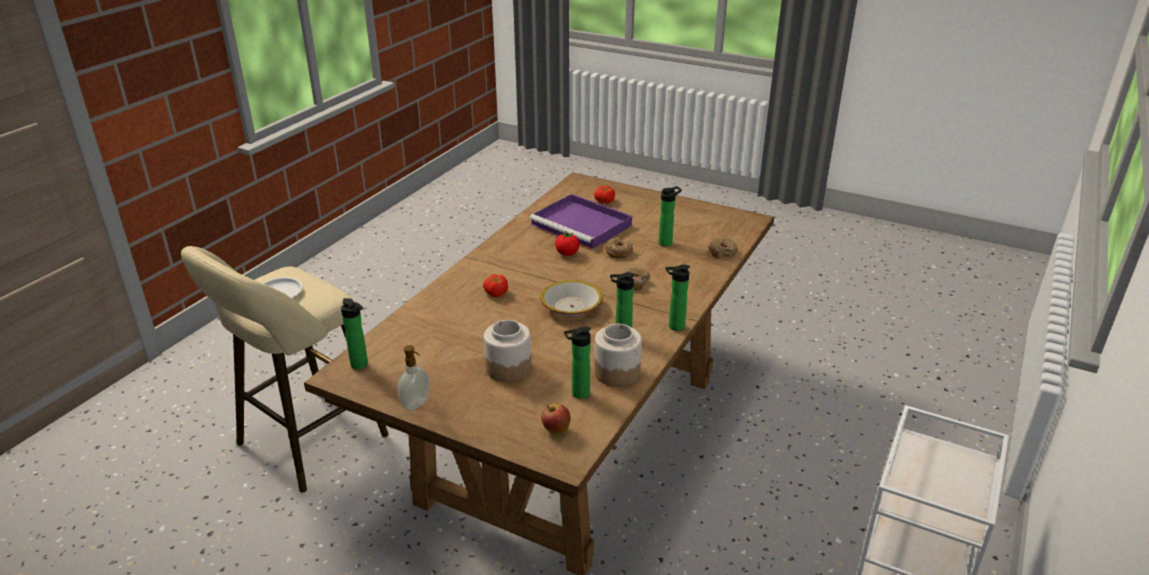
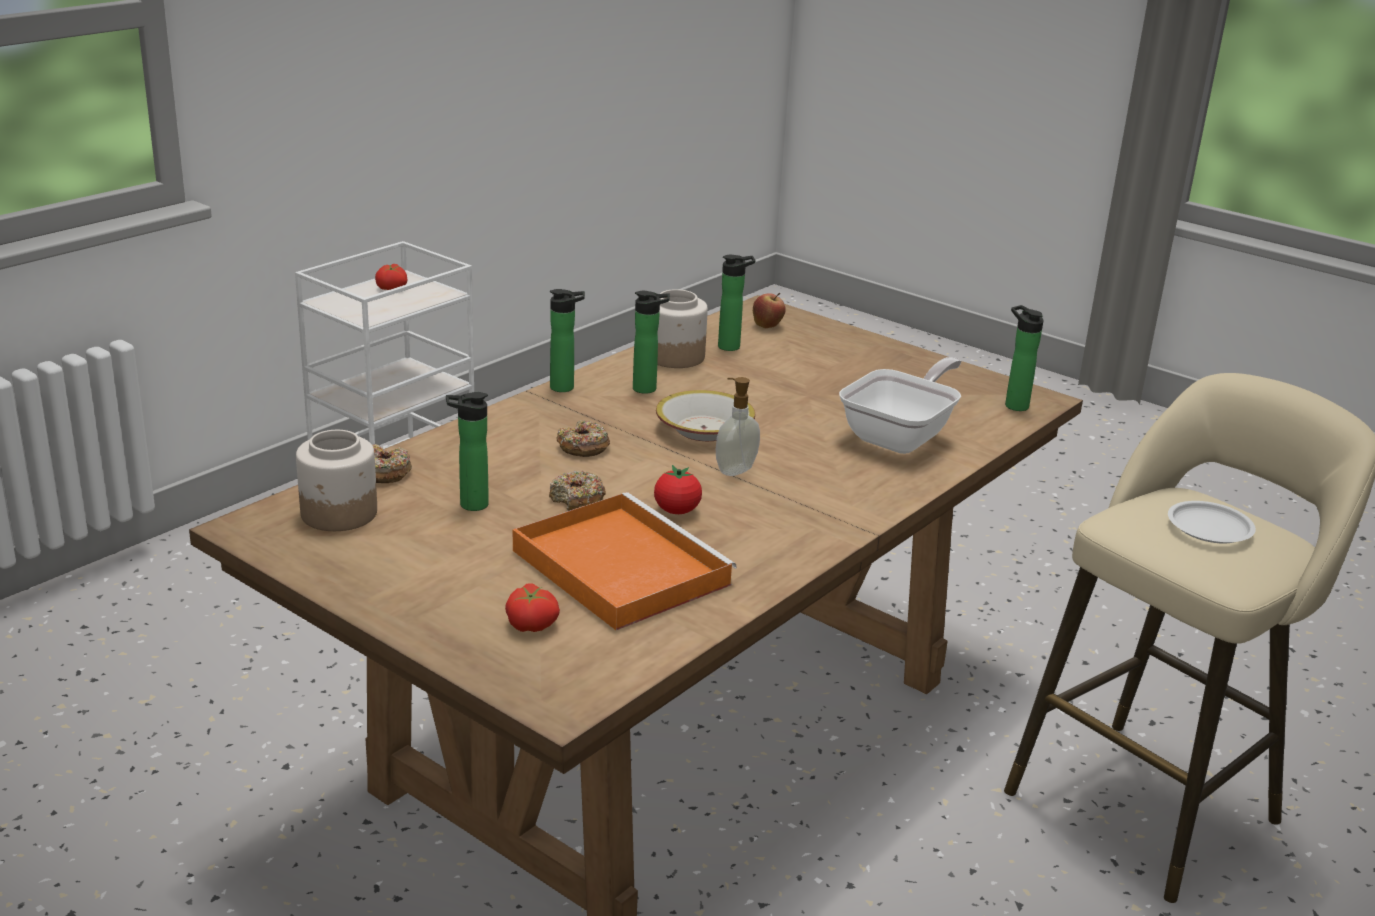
camera: 170 degrees left, 5 degrees down
soap dispenser [398,345,429,410] -> soap dispenser moved to [716,377,760,476]
tomato [483,274,508,297] -> tomato moved to [375,264,407,290]
jar [484,320,531,383] -> jar moved to [296,430,377,531]
purple tray [530,194,632,249] -> orange tray [513,492,737,630]
none -> frying pan [839,357,962,454]

